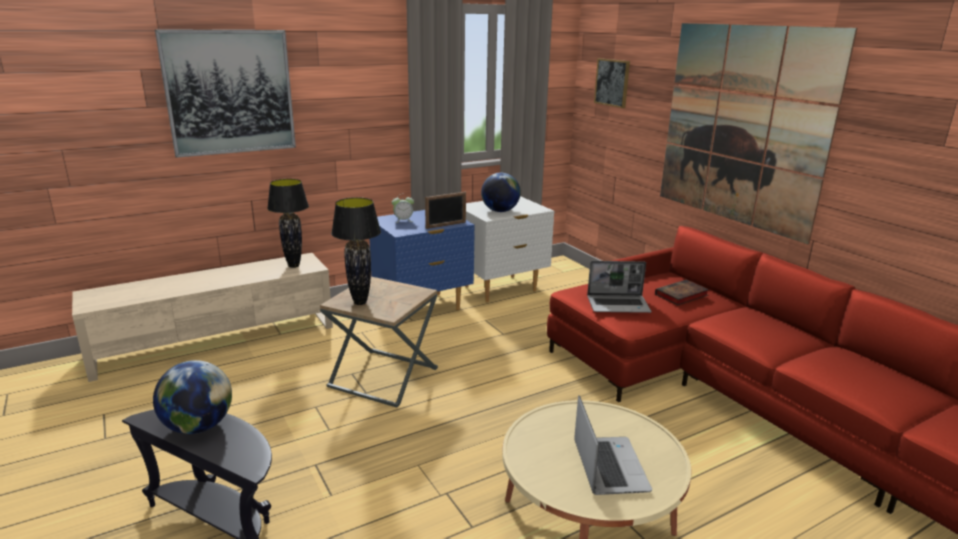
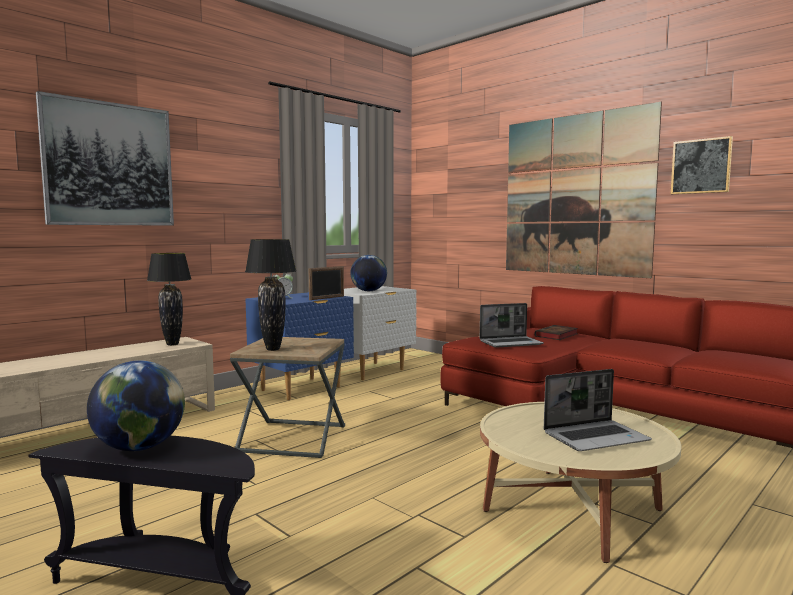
camera: 15 degrees left, 15 degrees down
laptop [574,395,652,495] -> laptop turned 90 degrees clockwise [544,369,652,451]
picture [594,58,630,108] -> picture moved to [671,136,733,194]

